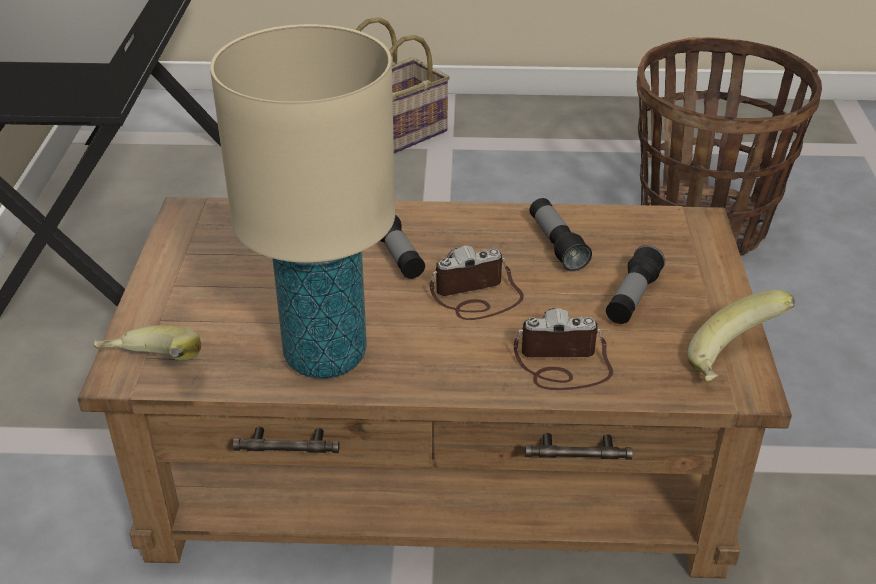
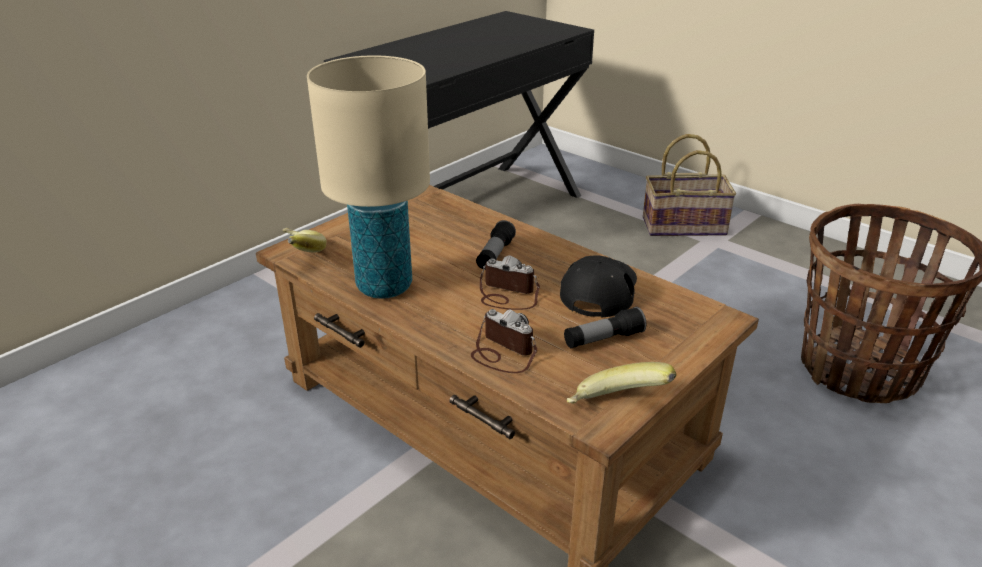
camera: 40 degrees right, 5 degrees down
flashlight [530,198,592,272] -> black cap [560,255,637,318]

